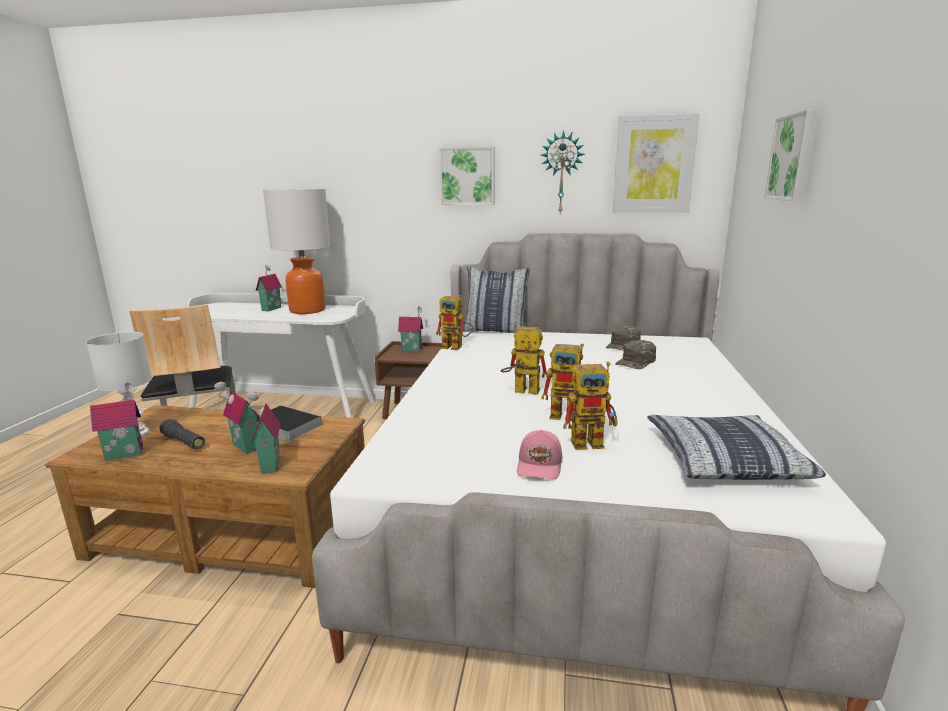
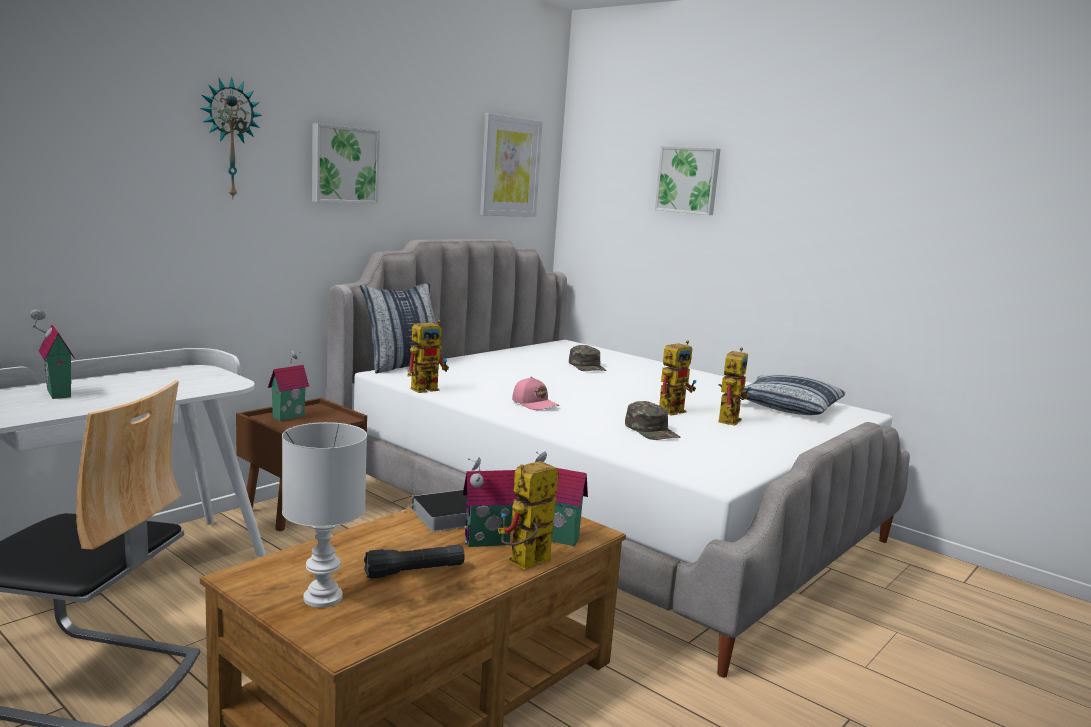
camera: 60 degrees left, 5 degrees down
toy house [90,383,145,461] -> none
table lamp [263,189,331,314] -> none
toy robot [501,324,547,395] -> toy robot moved to [498,461,559,569]
pink cap [517,430,562,480] -> pink cap moved to [512,377,560,410]
wall clock [541,130,585,214] -> wall clock moved to [200,77,262,198]
green cap [606,325,641,351] -> green cap moved to [625,401,680,440]

